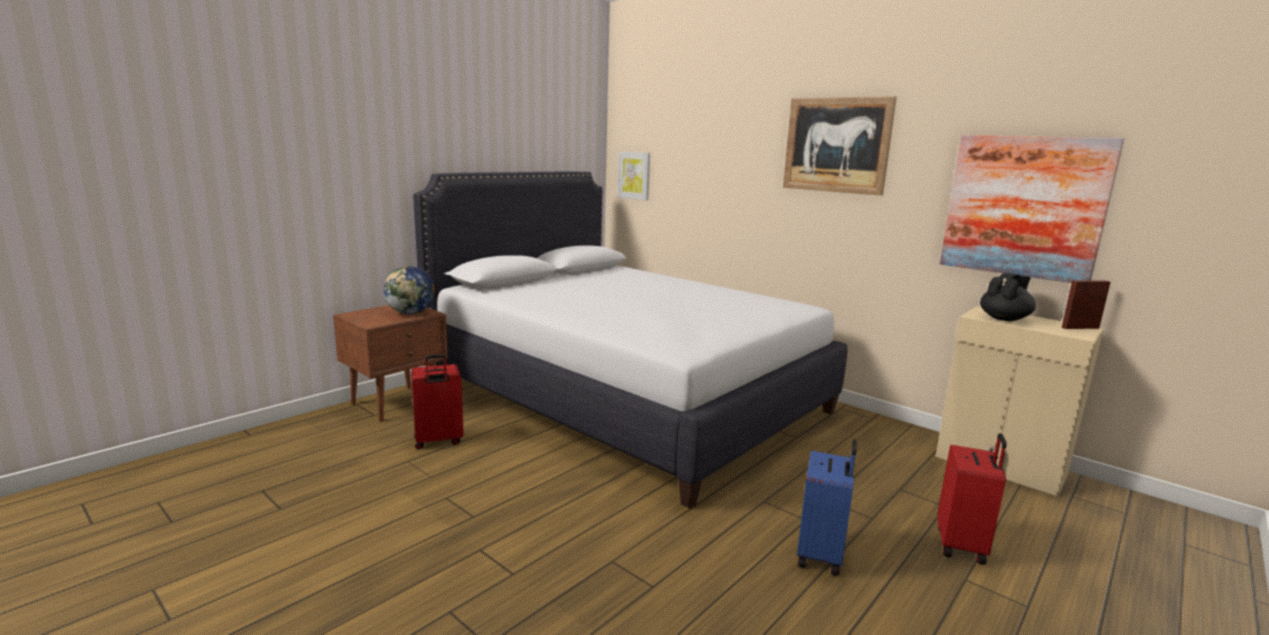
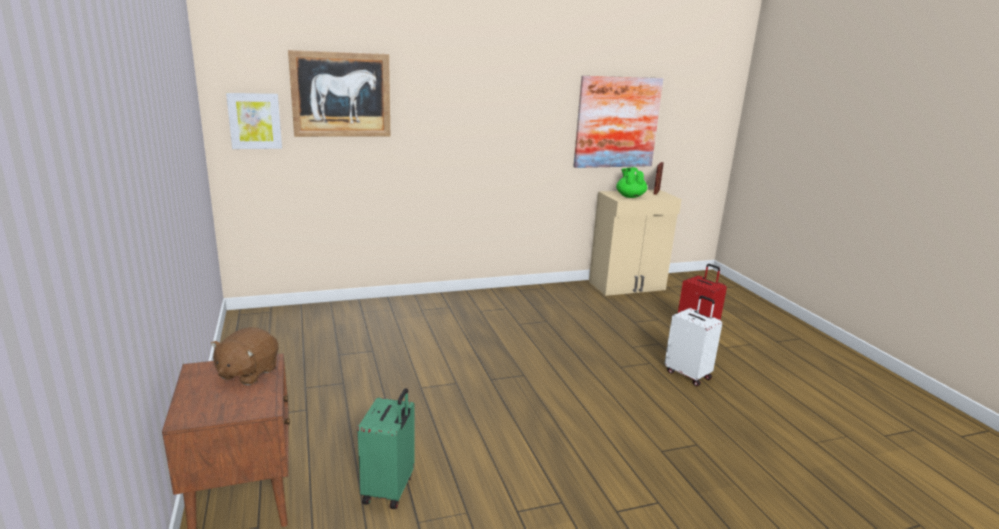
camera: 60 degrees left, 5 degrees up
globe [384,266,434,314] -> brown plush toy [211,327,278,385]
red suitcase [411,354,464,450] -> green suitcase [358,388,415,509]
white bed [413,172,847,509] -> none
picture [783,96,897,196] -> picture moved to [288,50,390,137]
blue suitcase [797,439,857,576] -> white suitcase [665,295,722,386]
black teapot [980,273,1036,321] -> green teapot [616,167,647,198]

